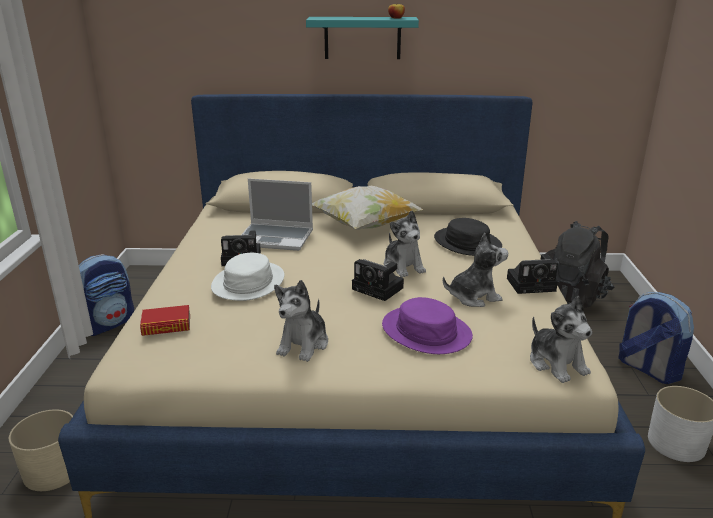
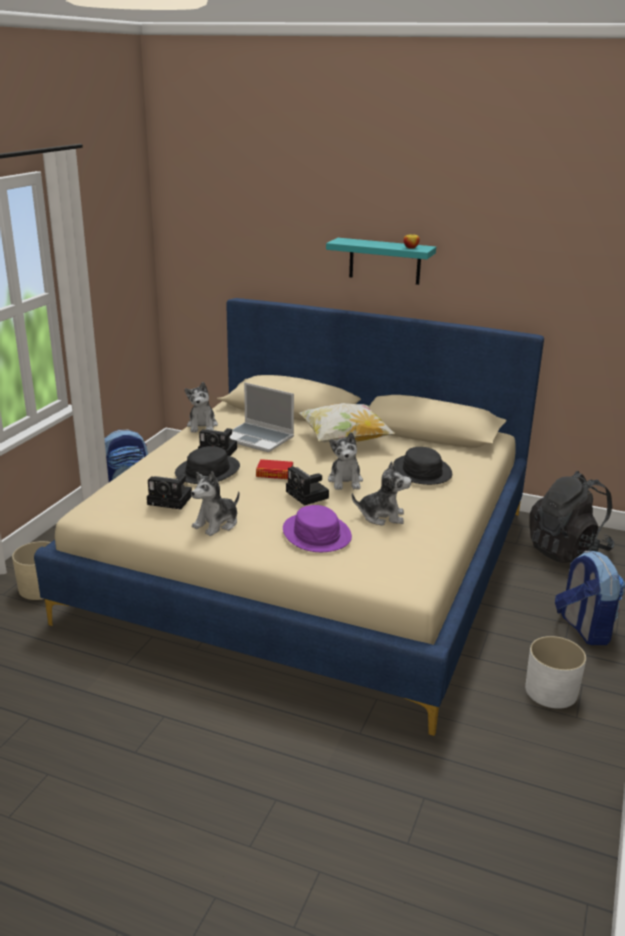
camera: 20 degrees right, 0 degrees up
book [140,305,190,336] -> book moved to [256,459,293,479]
white hat [211,253,284,301] -> black hat [175,446,240,484]
camera [507,254,558,294] -> camera moved to [147,474,192,509]
plush toy [530,296,592,383] -> plush toy moved to [184,382,218,433]

